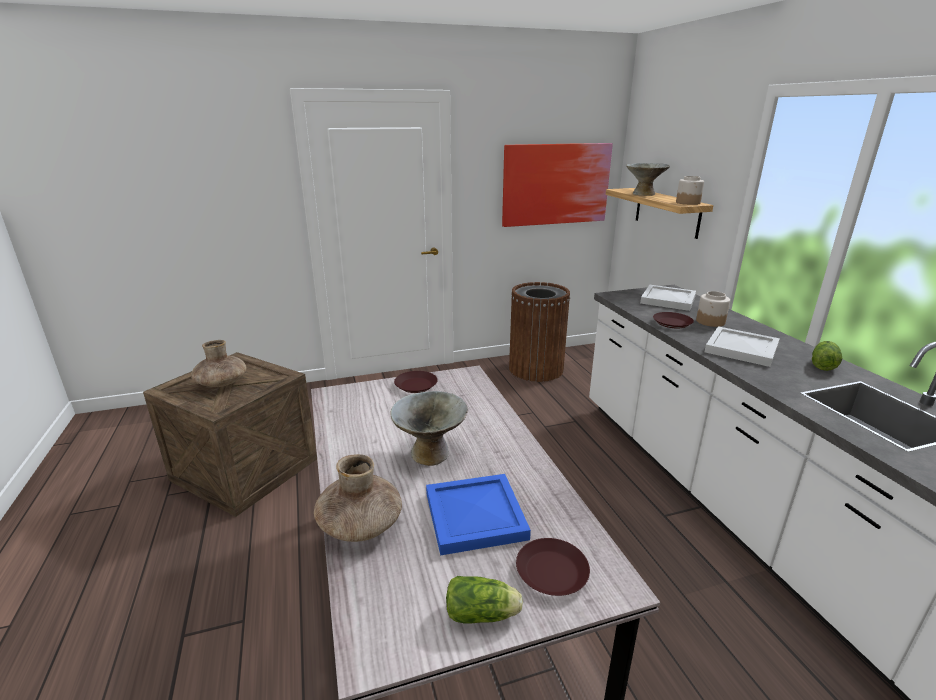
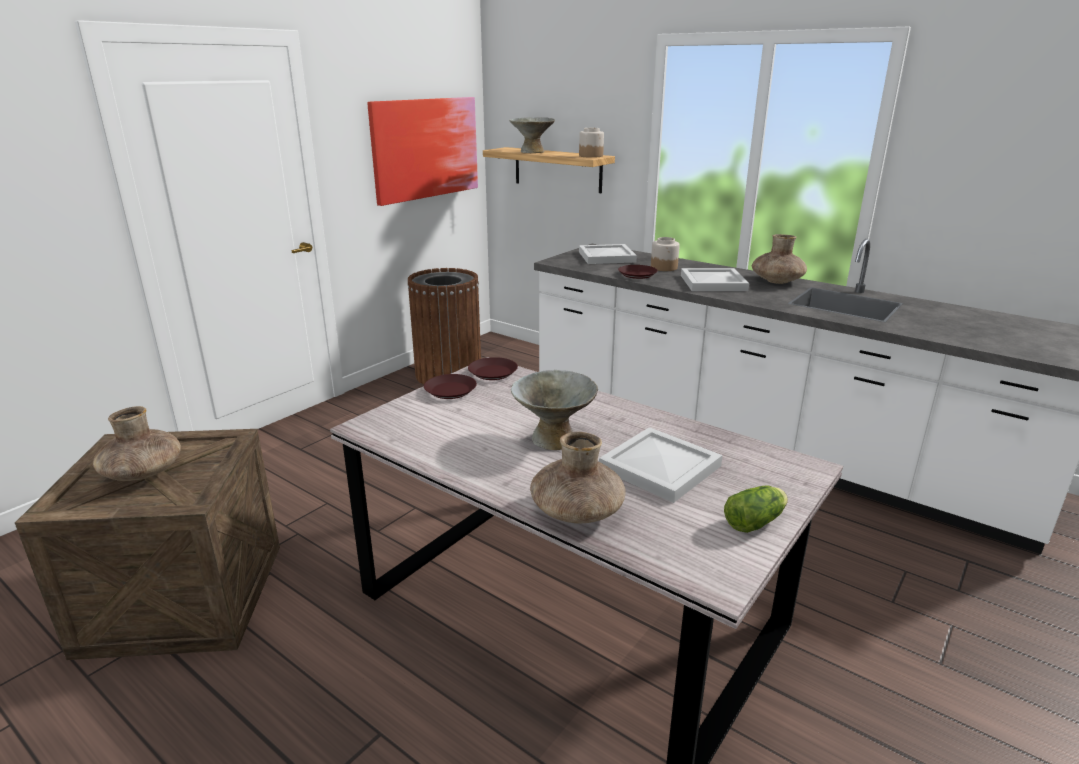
camera: 35 degrees left, 0 degrees up
blue tray [426,474,531,556] -> white tray [599,427,723,503]
brown plate [516,538,590,596] -> brown plate moved to [468,357,518,380]
lettuce [812,341,843,371] -> brown vase [752,234,807,284]

